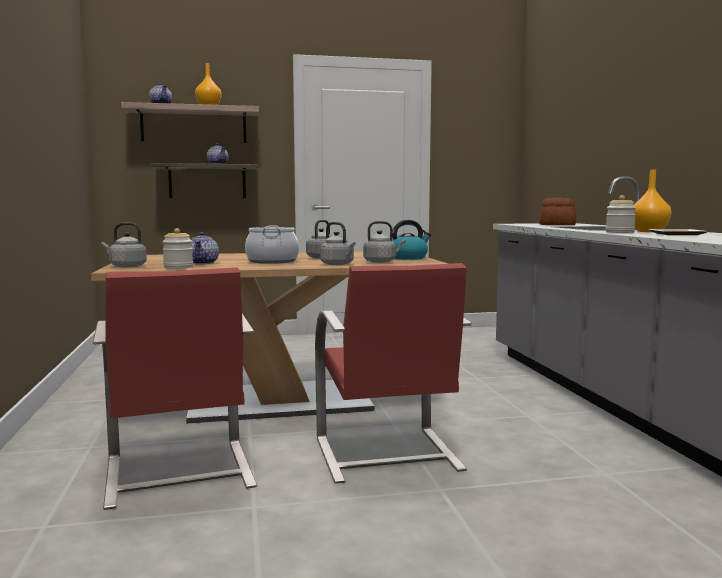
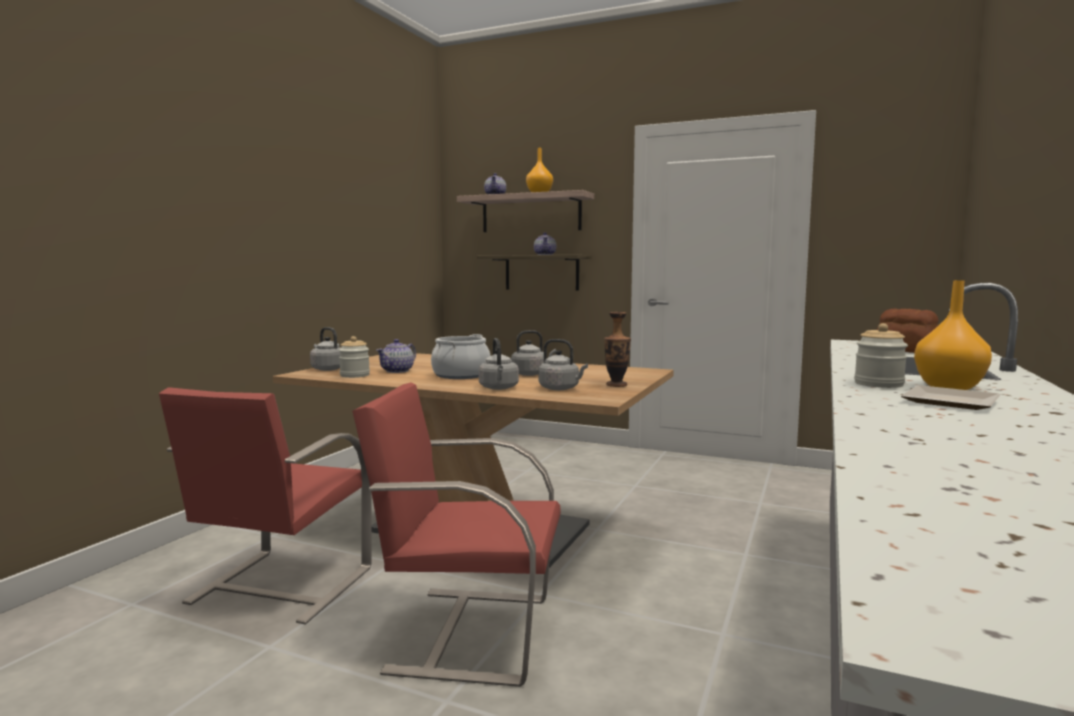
camera: 35 degrees right, 0 degrees up
red chair [315,263,472,484] -> red chair turned 75 degrees clockwise [352,382,561,687]
kettle [392,220,431,260] -> vase [604,312,631,387]

